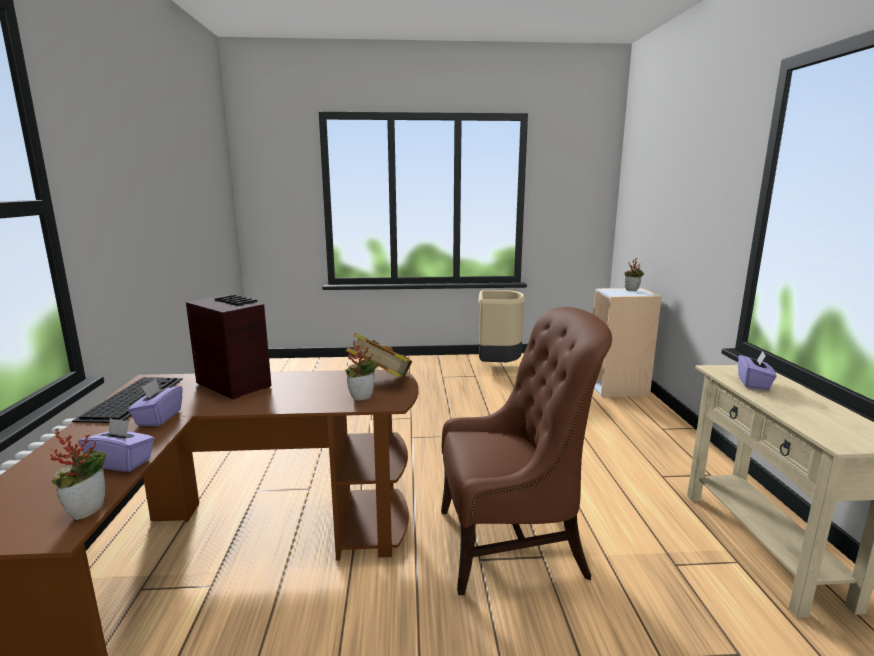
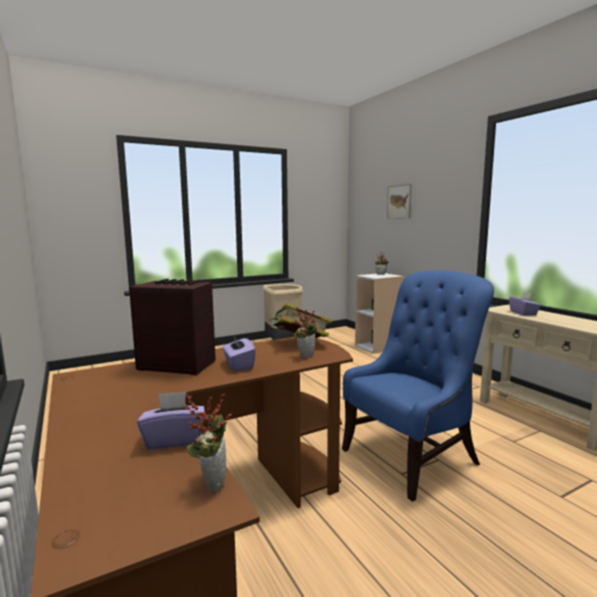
camera: 25 degrees left, 5 degrees down
keyboard [72,377,183,423] -> none
purple tissue box [128,379,183,426] -> purple tissue box moved to [222,333,256,371]
brown chair [441,307,612,595] -> blue chair [342,270,494,502]
none -> picture [387,184,412,219]

